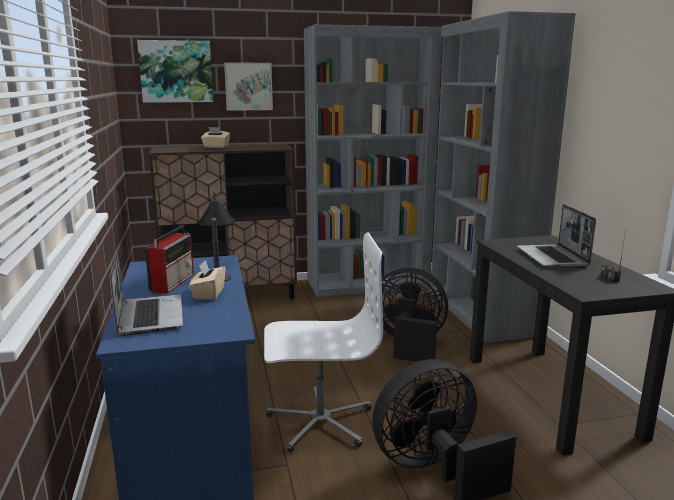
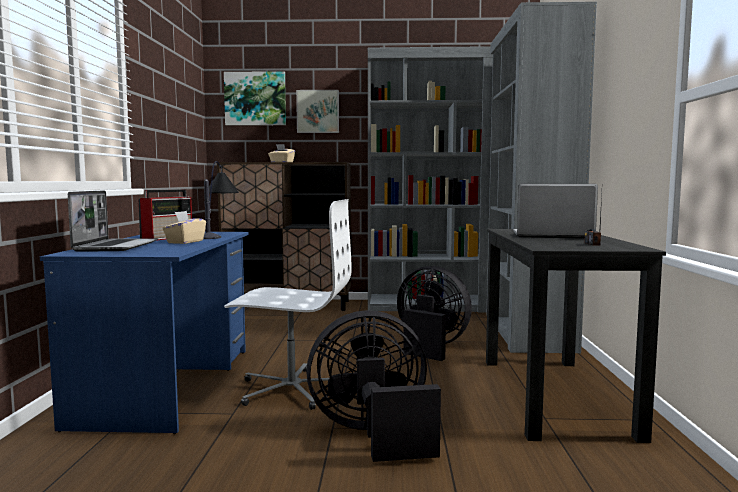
camera: 15 degrees right, 10 degrees down
laptop [517,204,596,268] -> laptop turned 90 degrees clockwise [513,184,598,239]

